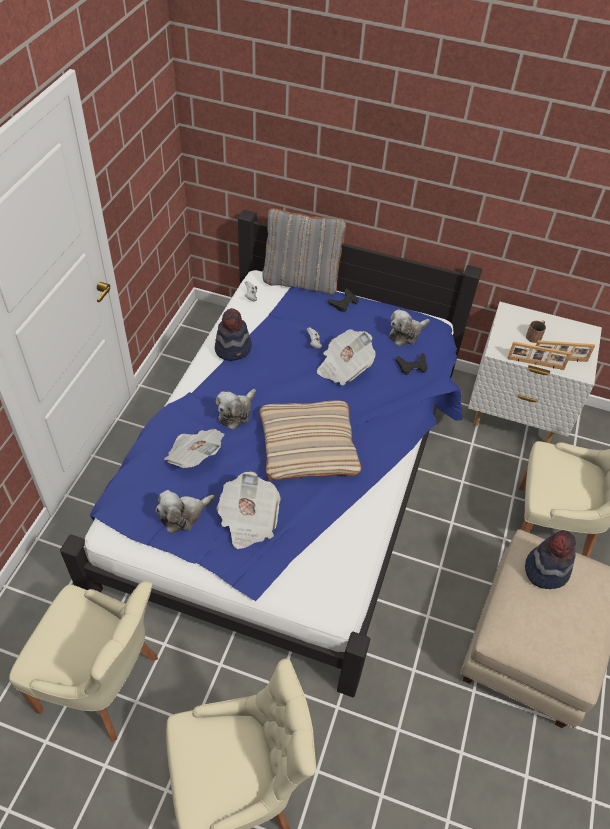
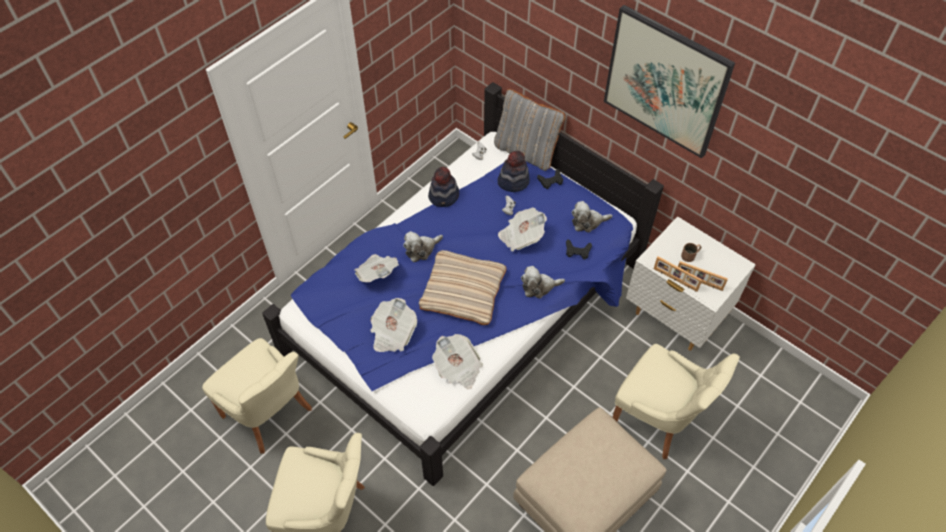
camera: 25 degrees right, 5 degrees up
plush toy [156,490,215,534] -> plush toy moved to [521,266,565,298]
hat [525,530,576,589] -> hat moved to [498,151,530,192]
none -> newspaper [432,334,483,389]
none -> picture [604,5,735,158]

